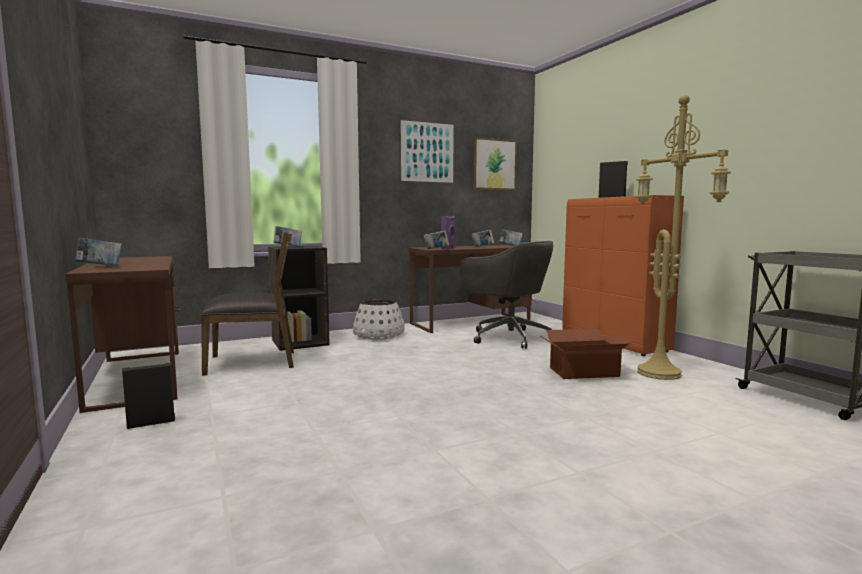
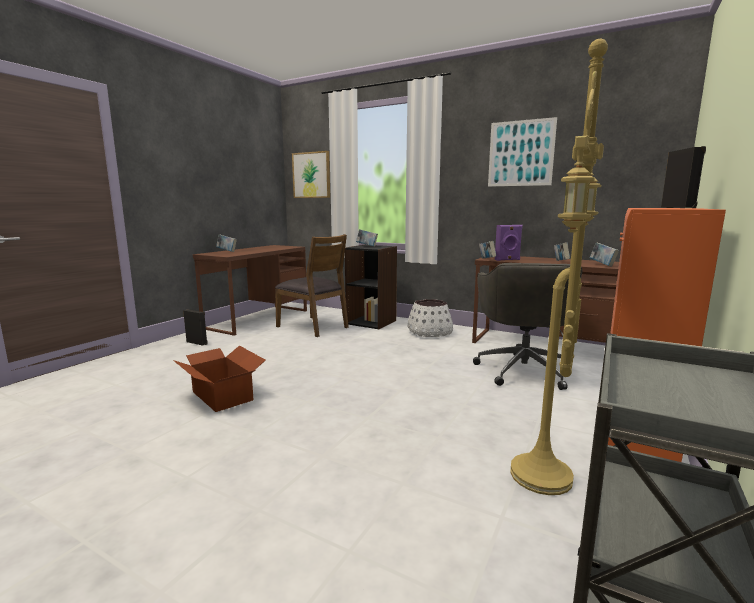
camera: 55 degrees right, 5 degrees up
picture [473,137,517,190] -> picture moved to [292,151,330,198]
cardboard box [542,329,633,379] -> cardboard box moved to [173,345,266,412]

